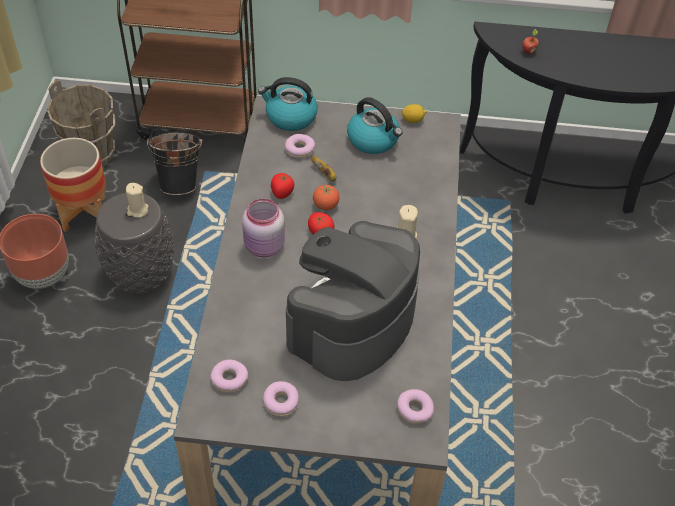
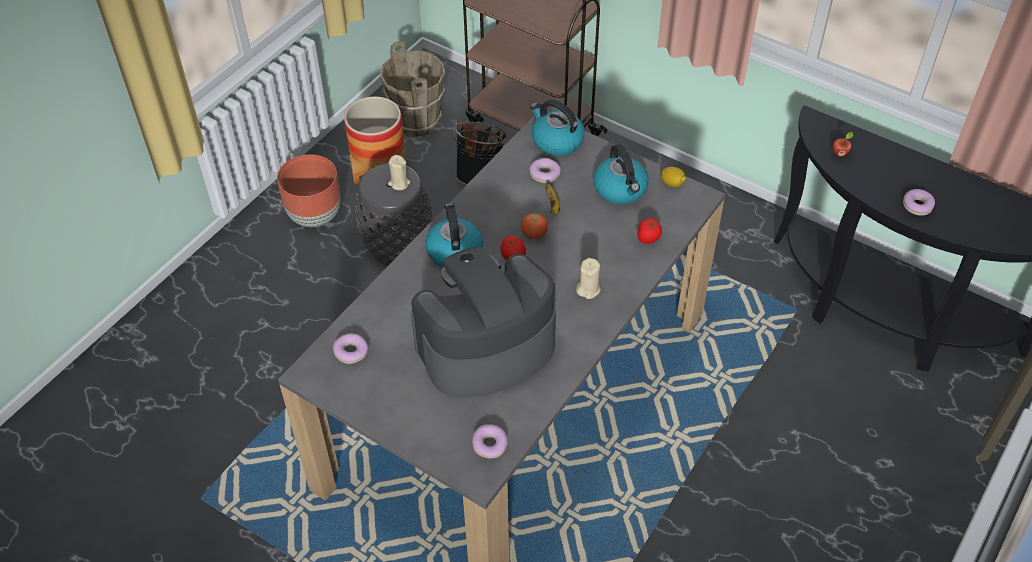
camera: 30 degrees right, 0 degrees up
pink jar [242,199,285,257] -> kettle [425,203,483,267]
donut [263,381,299,416] -> donut moved to [903,189,935,216]
tomato [271,173,294,199] -> tomato moved to [638,218,662,244]

